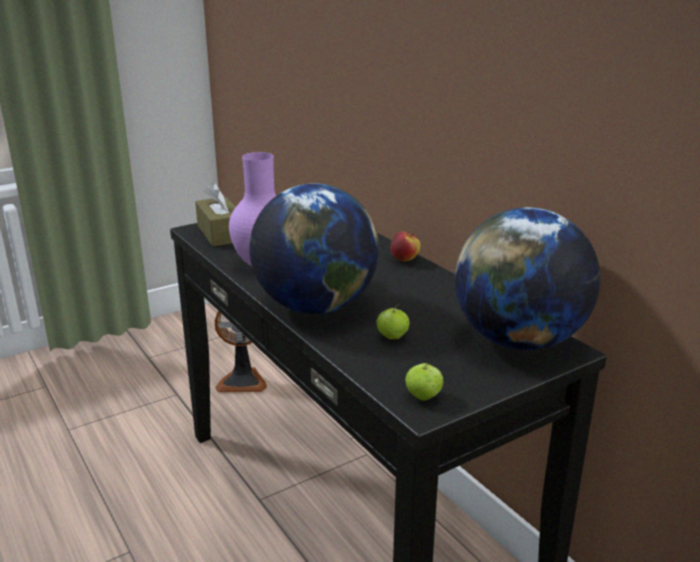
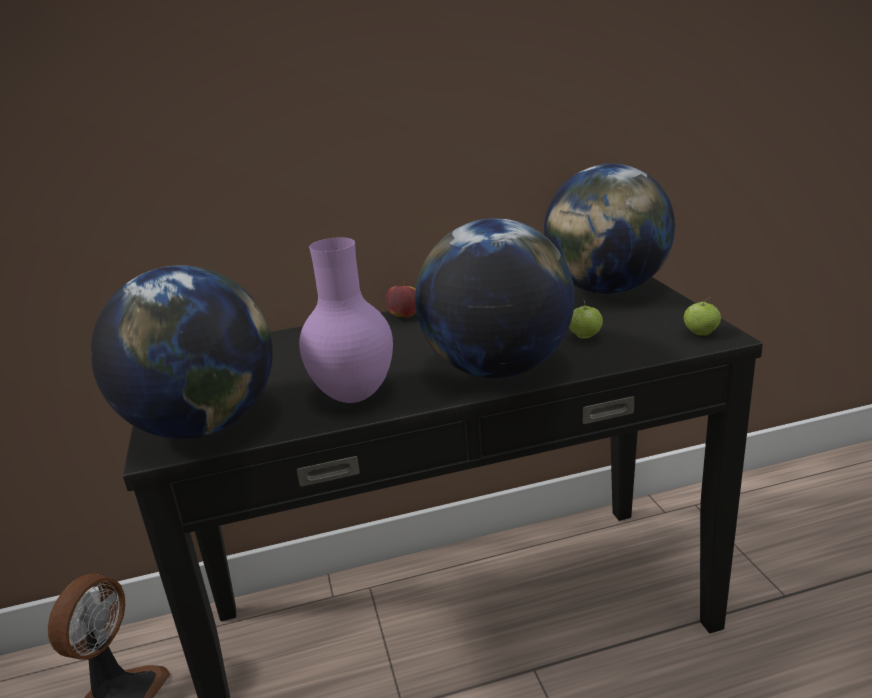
camera: 70 degrees left, 0 degrees up
brown tissue box [195,182,236,247] -> globe [91,266,273,439]

